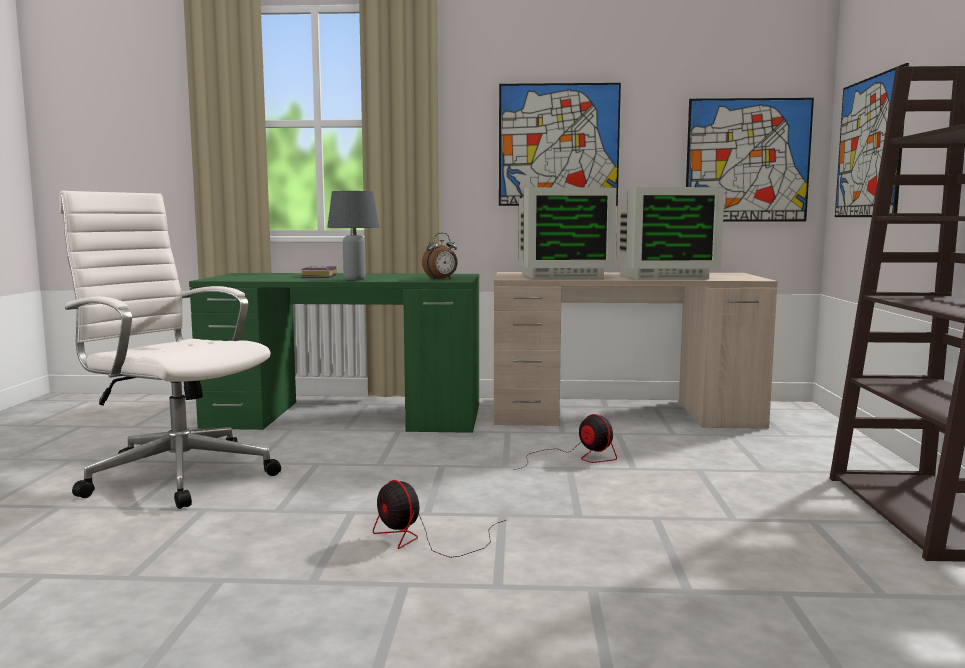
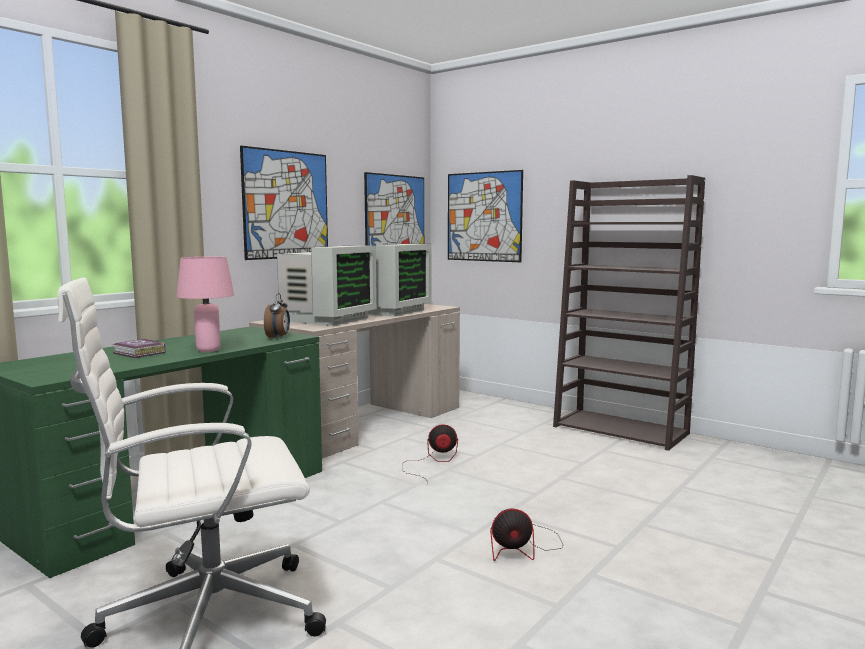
camera: 55 degrees left, 0 degrees up
grey table lamp [327,191,379,280] -> pink table lamp [176,257,234,352]

